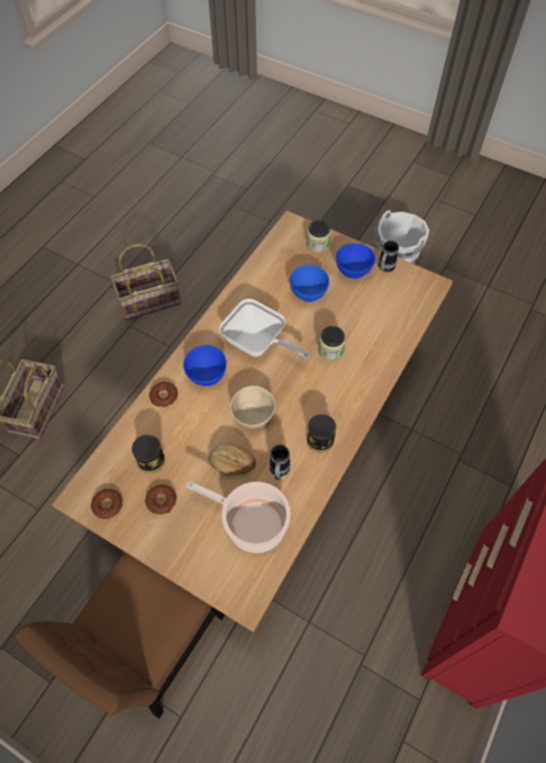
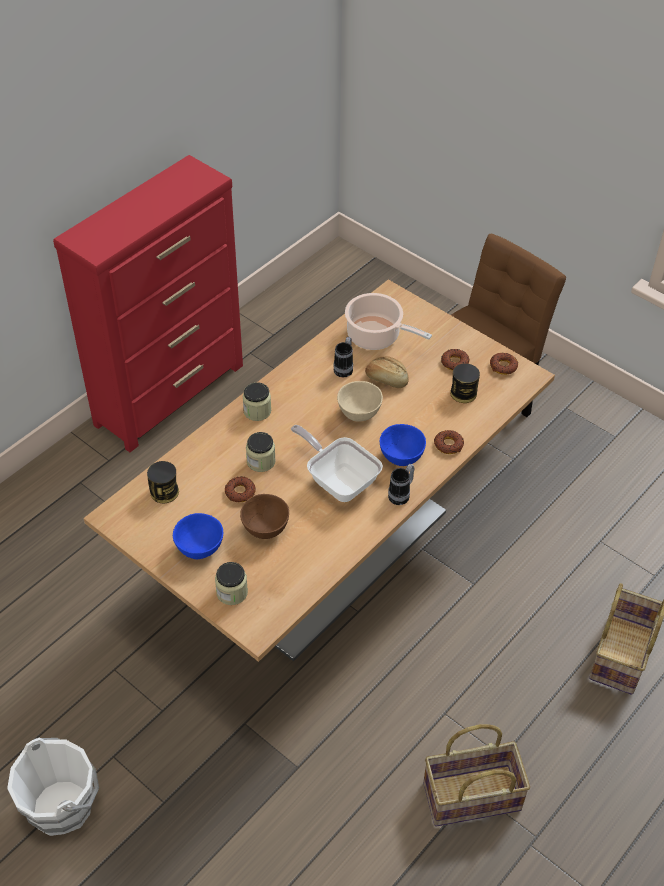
camera: 170 degrees left, 10 degrees down
blue bowl [289,265,329,302] -> brown bowl [240,494,289,539]
can [307,414,336,452] -> can moved to [147,461,179,503]
mug [378,241,399,272] -> mug moved to [388,464,415,505]
none -> donut [225,477,256,502]
none -> jar [243,382,271,421]

